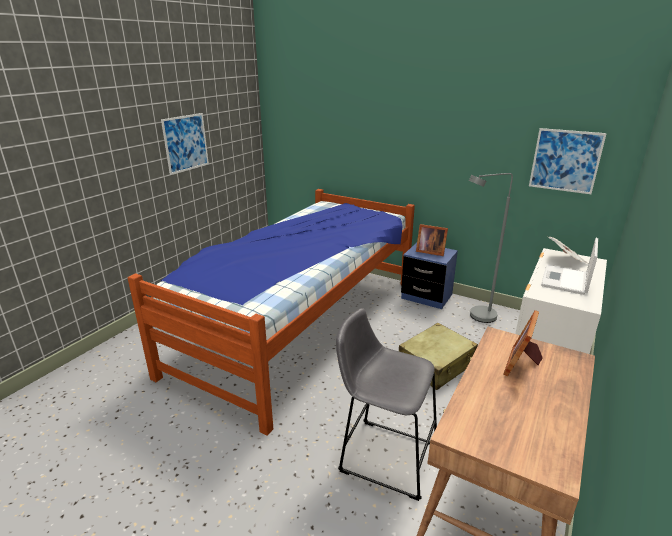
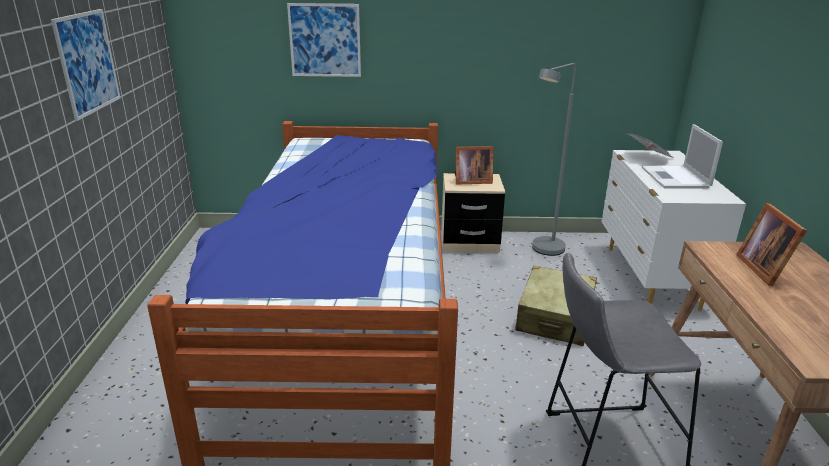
camera: 30 degrees left, 0 degrees up
blue nightstand [401,243,458,309] -> beige nightstand [441,173,505,252]
picture [529,128,607,194] -> picture moved to [287,3,361,77]

